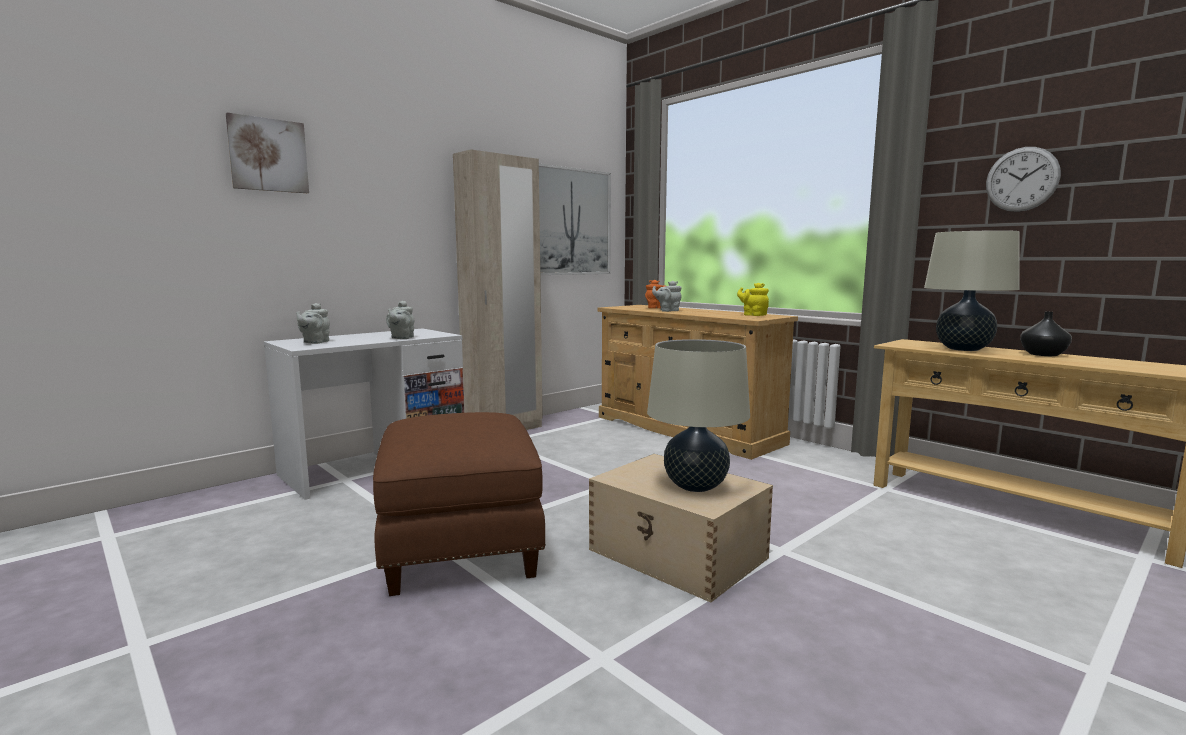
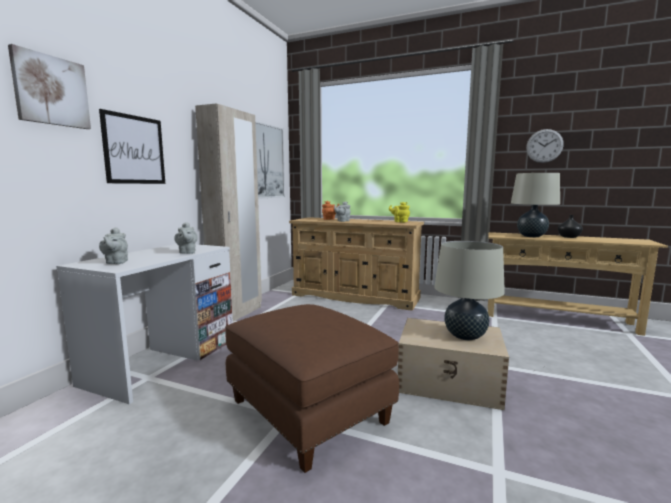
camera: 25 degrees left, 0 degrees up
none -> picture [99,109,165,184]

